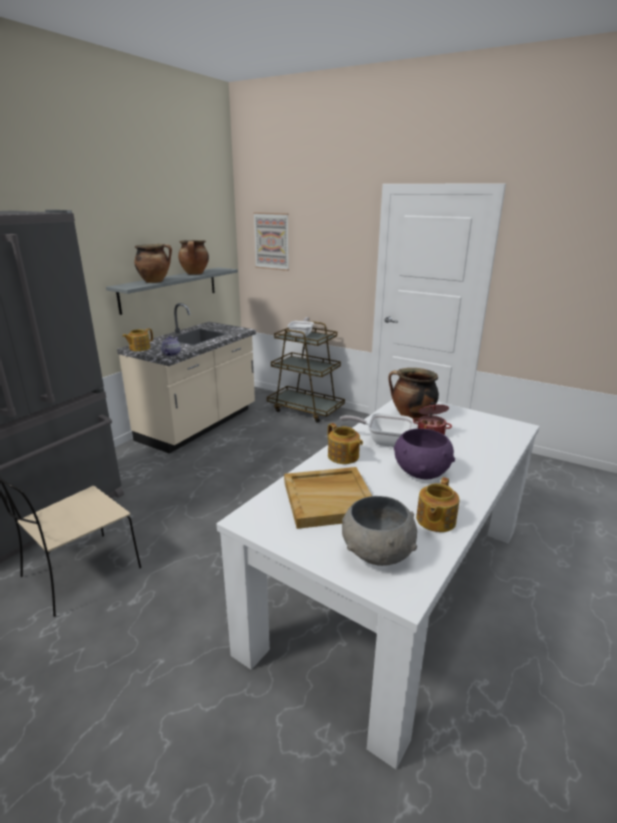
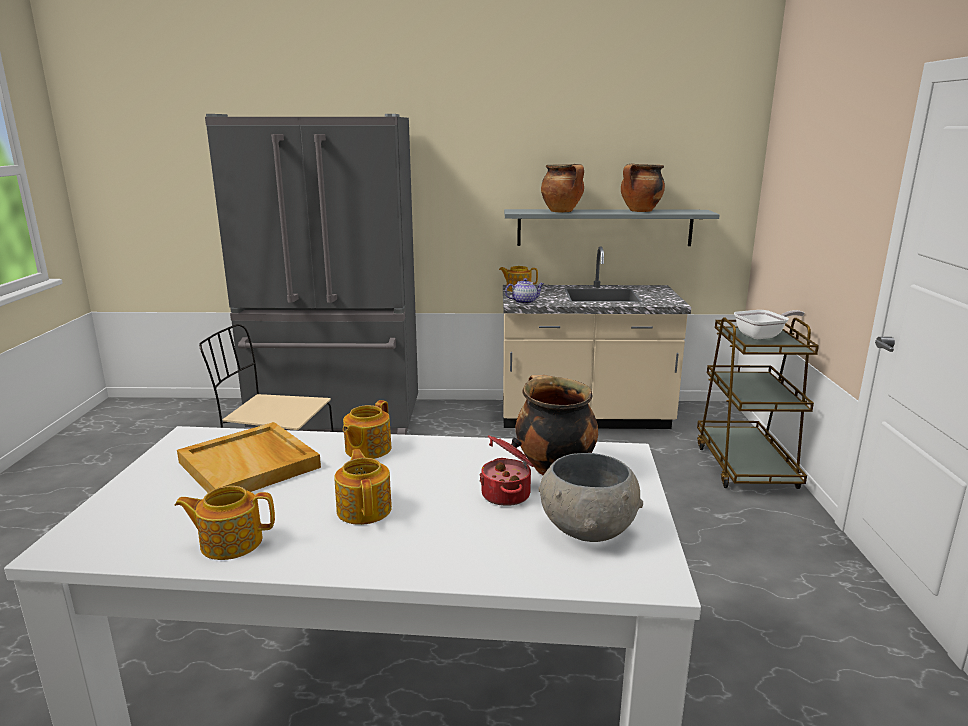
camera: 60 degrees right, 5 degrees down
picture [253,212,289,271] -> none
frying pan [340,413,413,447] -> none
grey bowl [342,496,417,566] -> grey bowl moved to [538,453,643,542]
purple bowl [394,429,455,479] -> teapot [335,449,392,525]

